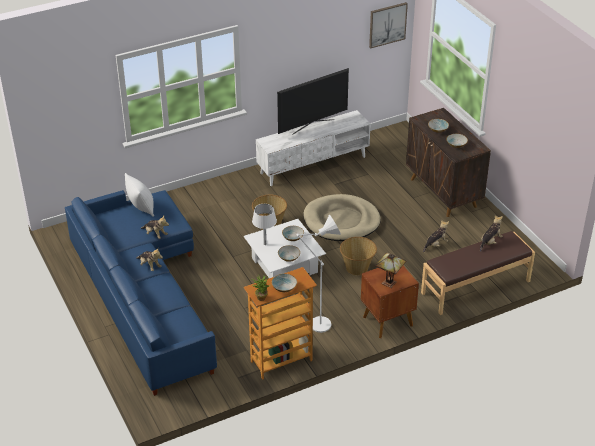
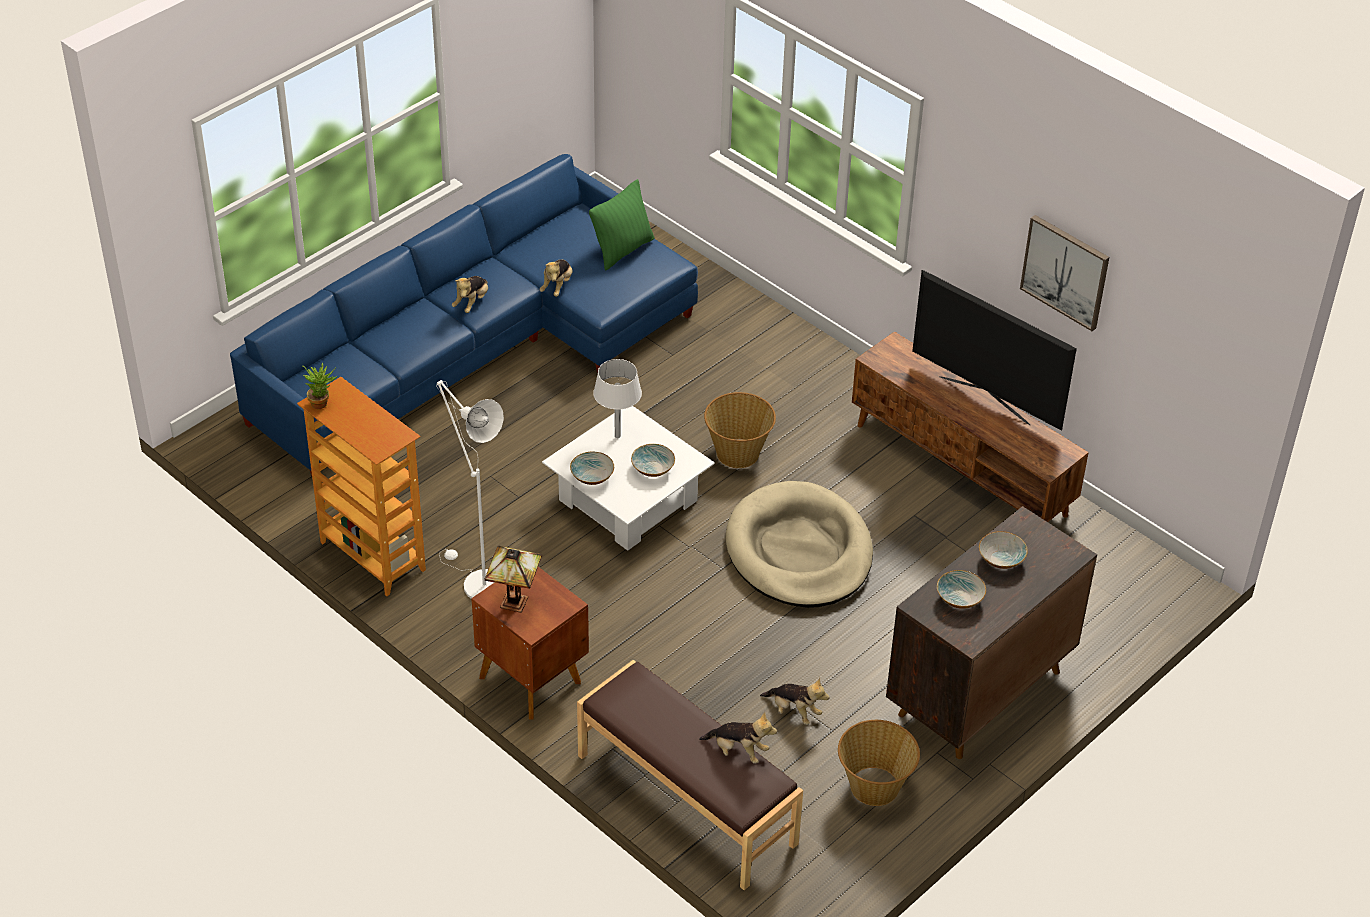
camera: 70 degrees right, 5 degrees up
white pillow [125,173,154,217] -> green pillow [589,179,654,270]
white tv stand [256,110,371,186] -> brown tv stand [852,332,1089,522]
bowl [272,274,297,292] -> none
basket [340,237,377,275] -> basket moved to [838,720,920,806]
picture [369,2,408,48] -> picture moved to [1020,215,1109,331]

